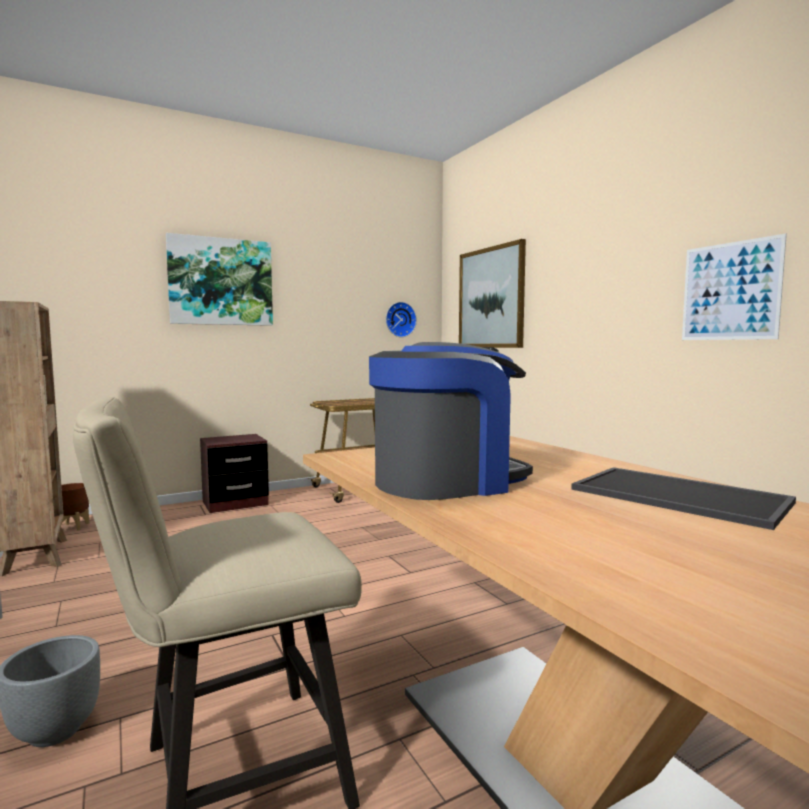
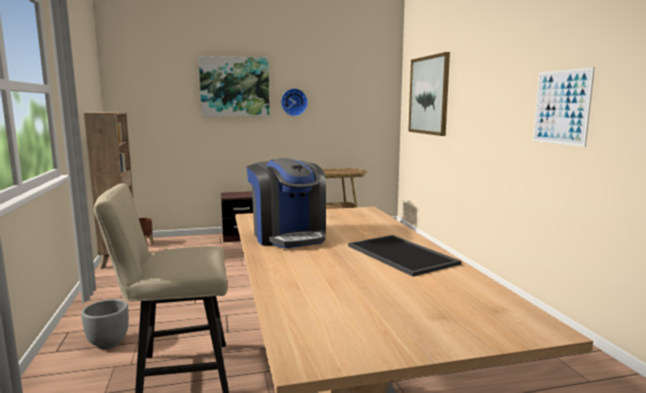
camera: 15 degrees right, 5 degrees up
coffee machine [369,342,533,500] -> coffee machine turned 75 degrees clockwise [246,158,326,248]
wall clock [386,302,417,337] -> wall clock moved to [281,88,308,116]

